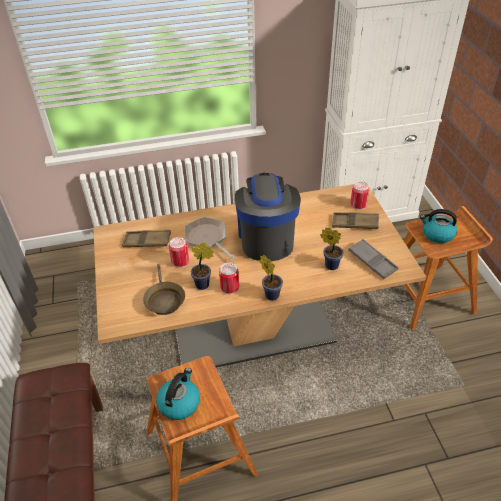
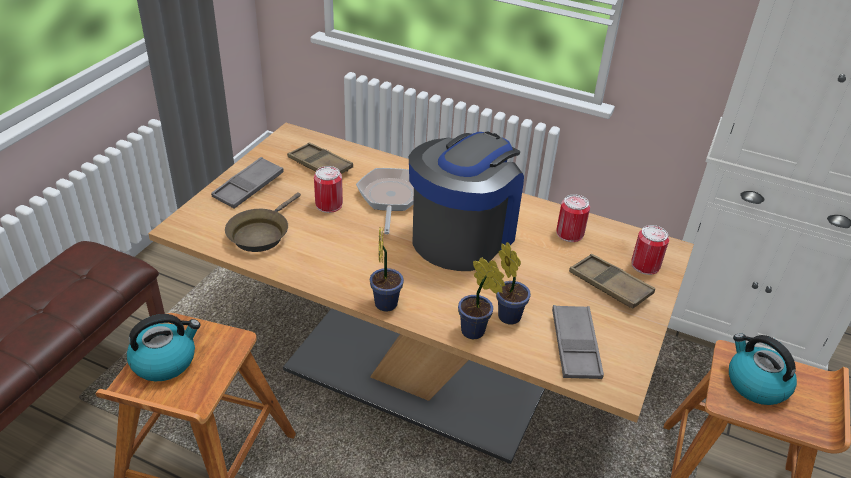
camera: 35 degrees right, 5 degrees down
potted plant [191,242,214,290] -> potted plant moved to [458,257,505,339]
can [219,262,239,294] -> can moved to [556,194,590,242]
none -> grey tray [211,157,284,209]

